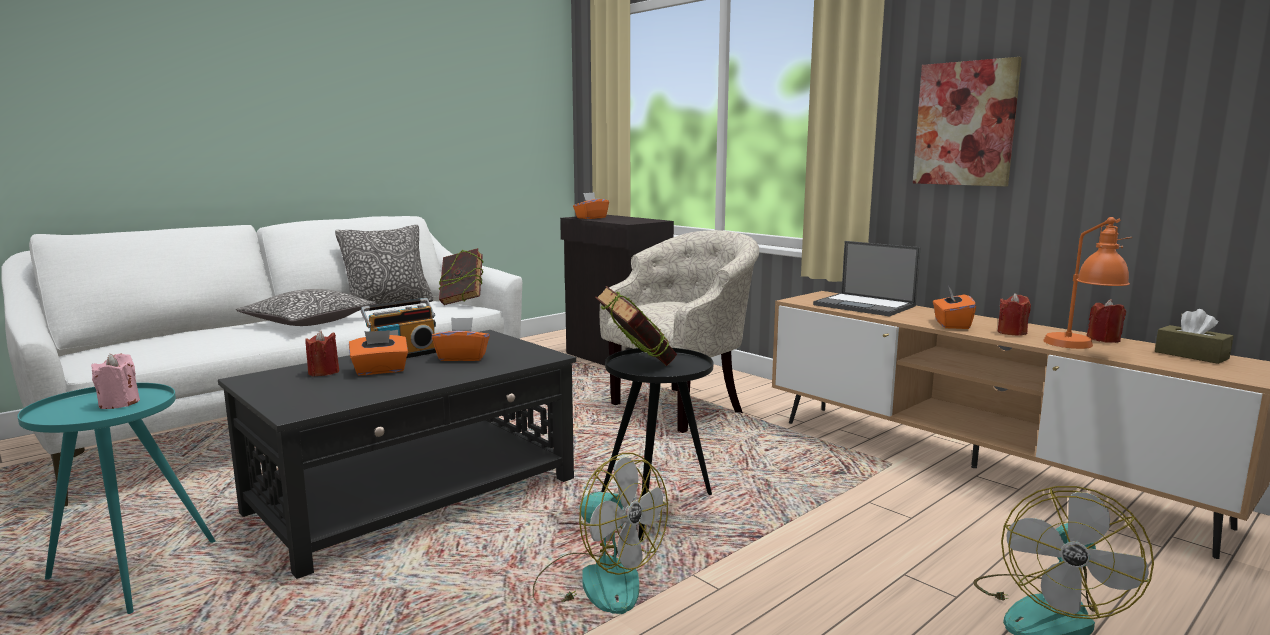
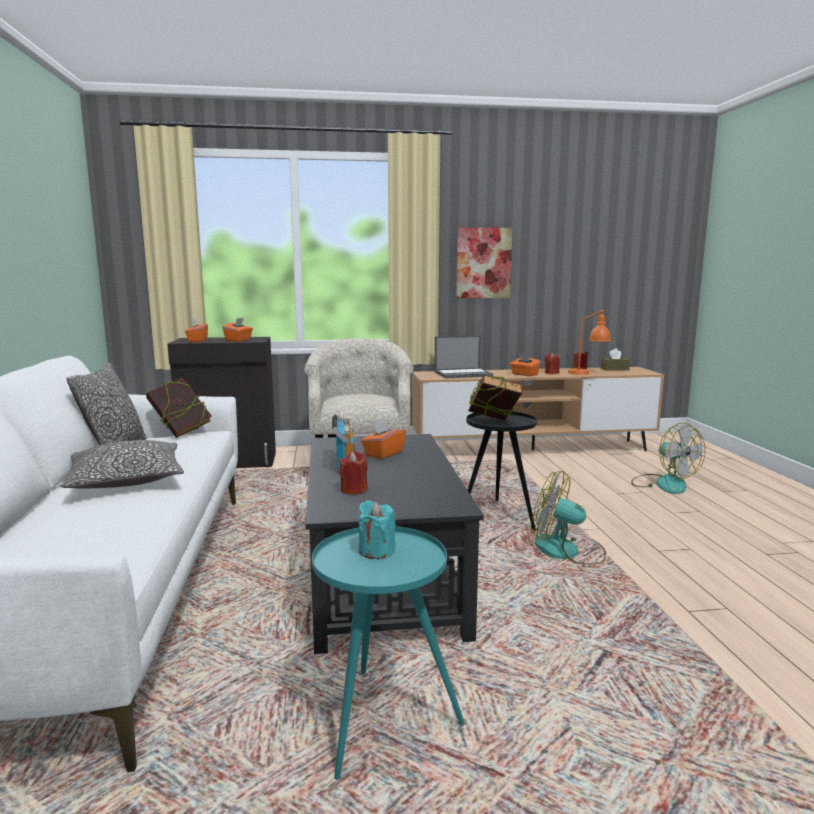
camera: 55 degrees left, 0 degrees up
pink candle [91,353,140,409] -> turquoise candle [359,501,396,559]
orange tissue box [349,330,408,375] -> orange tissue box moved to [223,318,253,342]
fan [533,453,668,614] -> fan turned 135 degrees counterclockwise [531,471,606,564]

